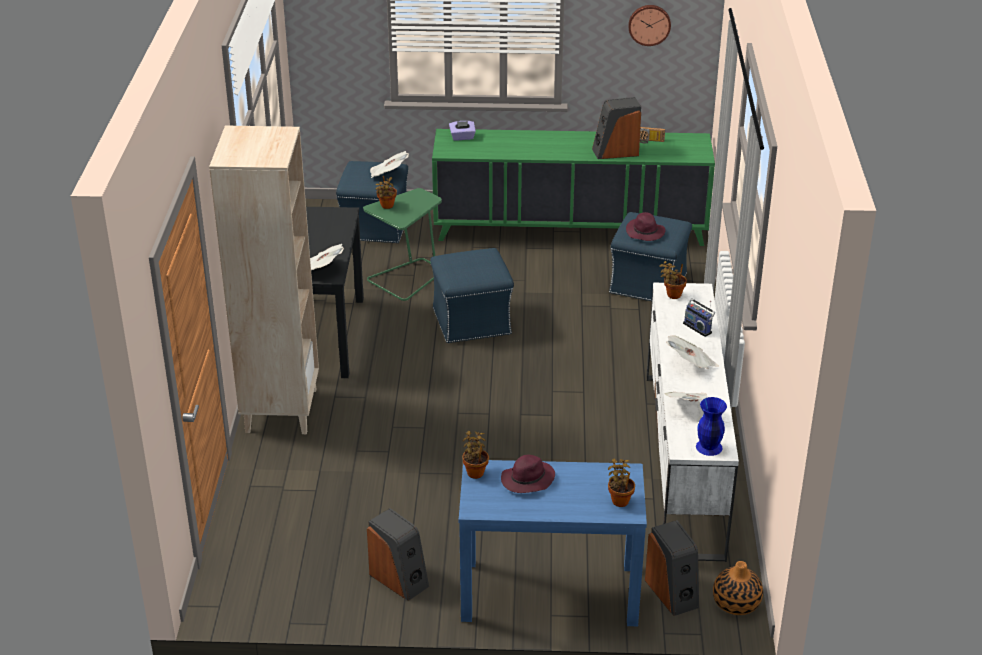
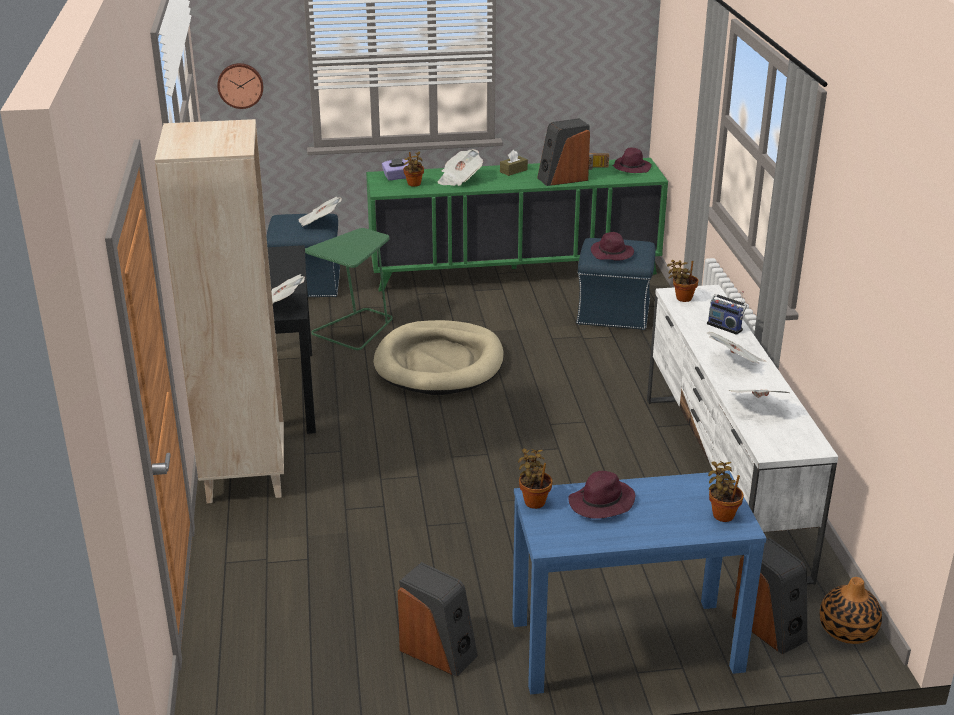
camera: 10 degrees left, 5 degrees down
potted plant [375,176,397,209] -> potted plant moved to [403,152,424,187]
blue ottoman [430,248,514,343] -> beige dog bed [373,320,504,395]
wall clock [628,5,671,46] -> wall clock moved to [217,63,263,109]
blue vase [696,397,727,456] -> none
none -> newspaper [438,149,483,186]
none -> brown tissue box [500,150,528,176]
none -> purple hat [612,148,652,173]

